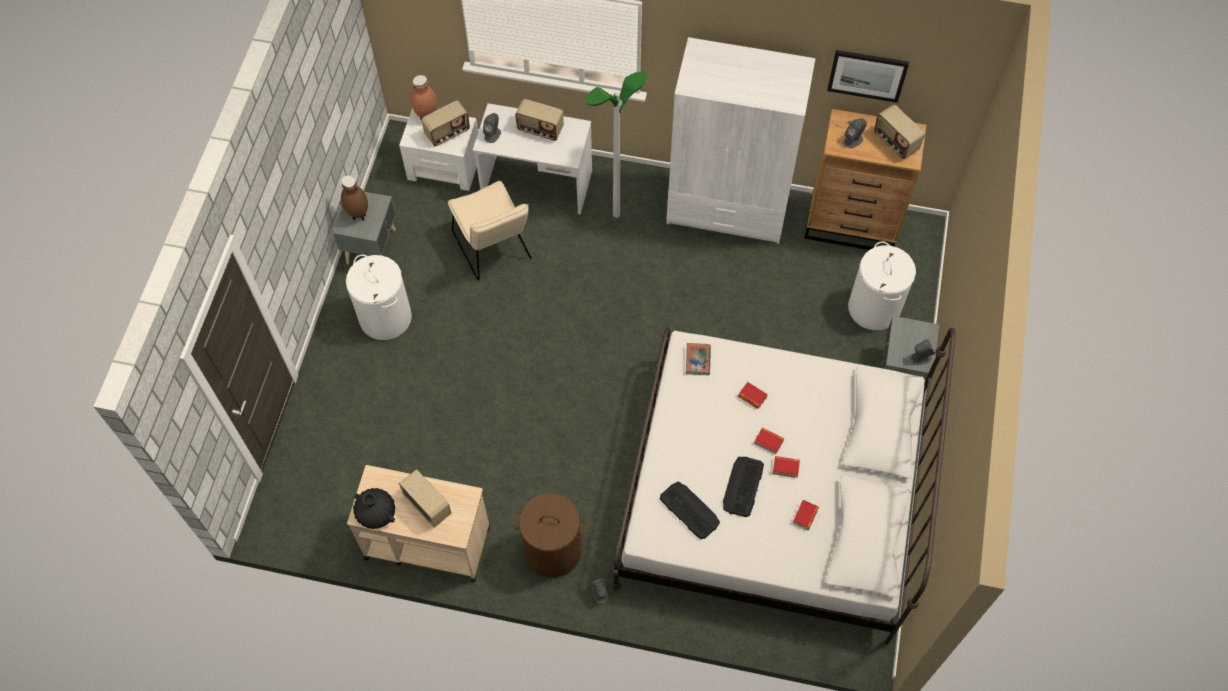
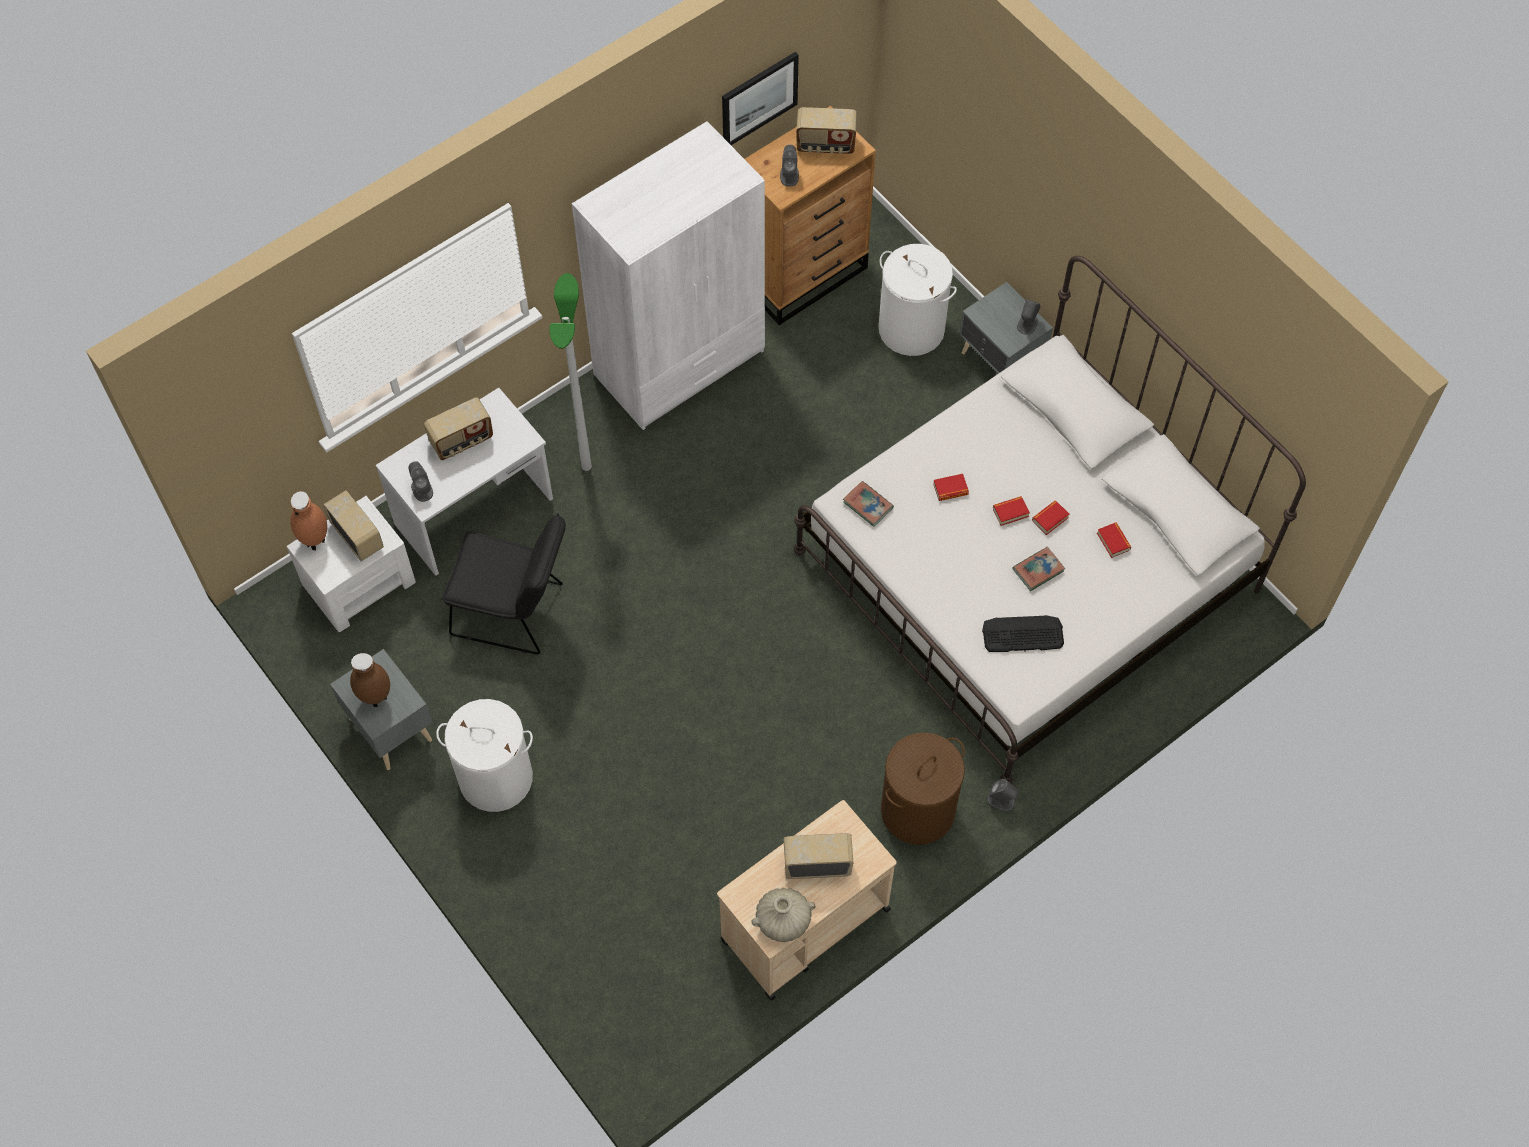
camera: 50 degrees left, 0 degrees up
black vase [353,488,395,529] -> beige vase [751,888,816,942]
radio [421,101,470,146] -> radio turned 45 degrees counterclockwise [323,490,384,561]
beige chair [448,181,532,281] -> black chair [442,514,566,655]
keyboard [723,457,764,517] -> book [1012,547,1065,591]

